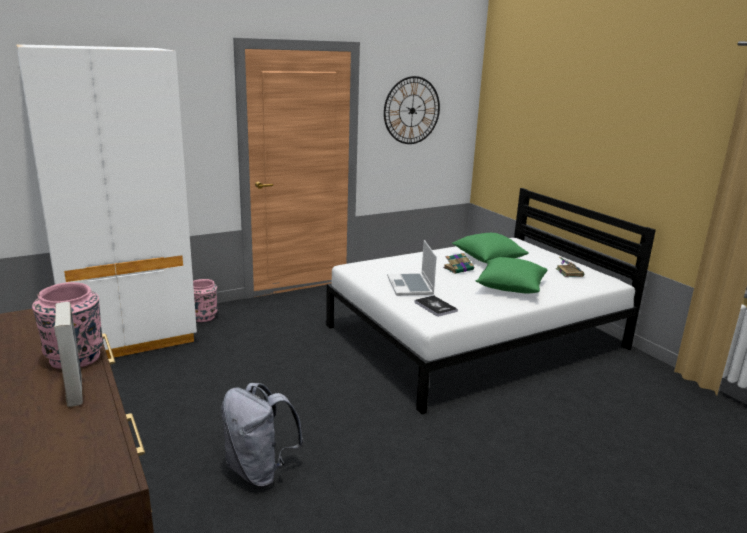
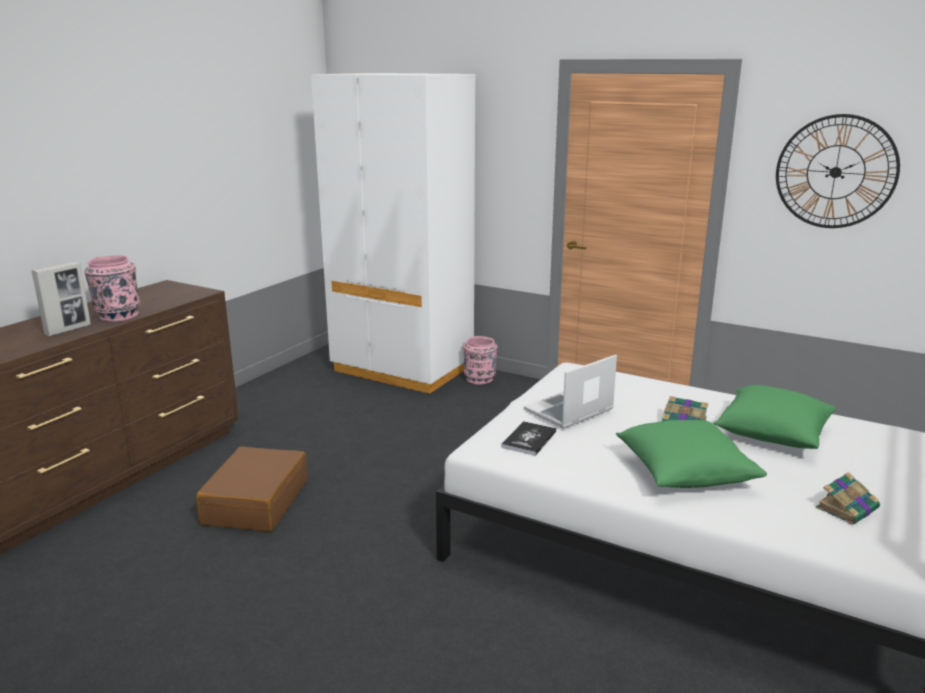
camera: 60 degrees right, 0 degrees up
grey backpack [221,383,304,487] -> brown suitcase [196,446,308,532]

